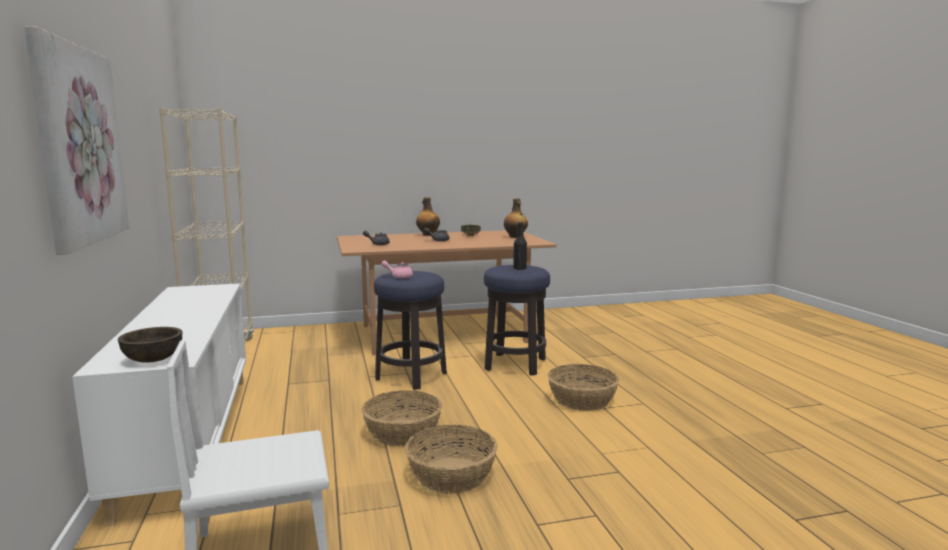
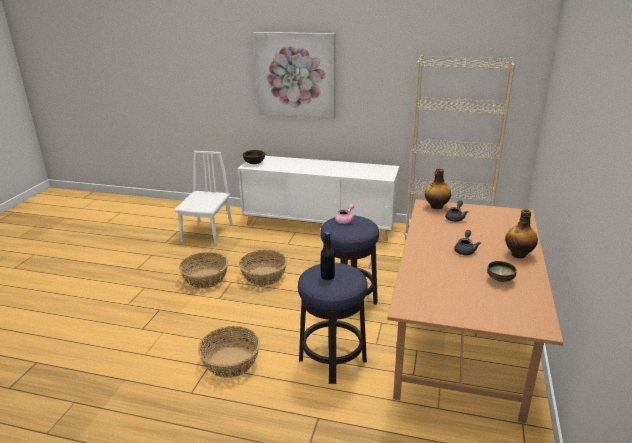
camera: 120 degrees right, 15 degrees up
bottle [504,198,528,238] -> bottle moved to [425,168,451,209]

